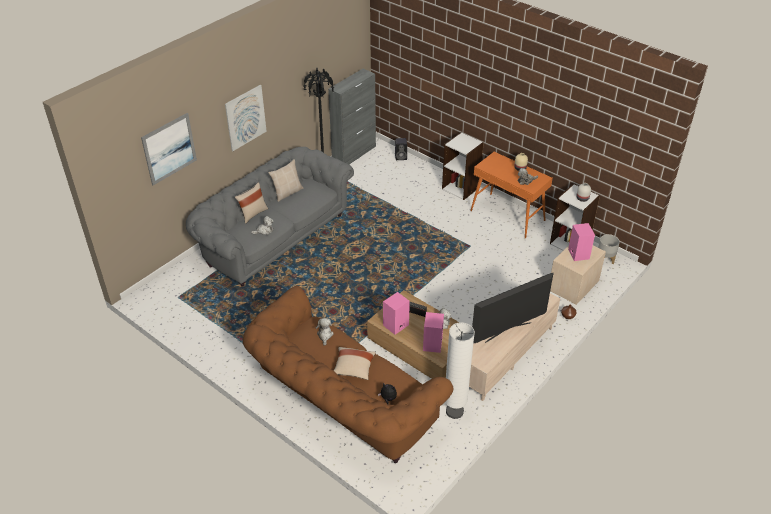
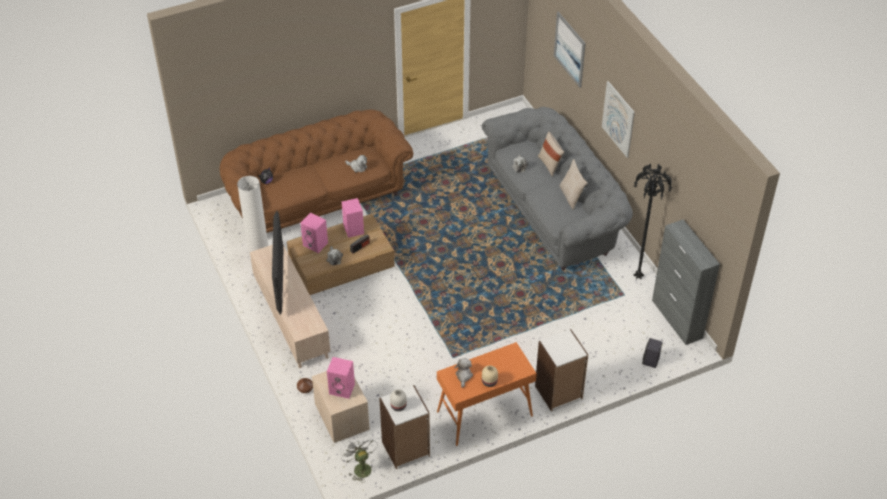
camera: 115 degrees right, 5 degrees up
beige pillow [333,347,376,380] -> none
grey planter [598,234,620,264] -> white fan [340,435,378,483]

